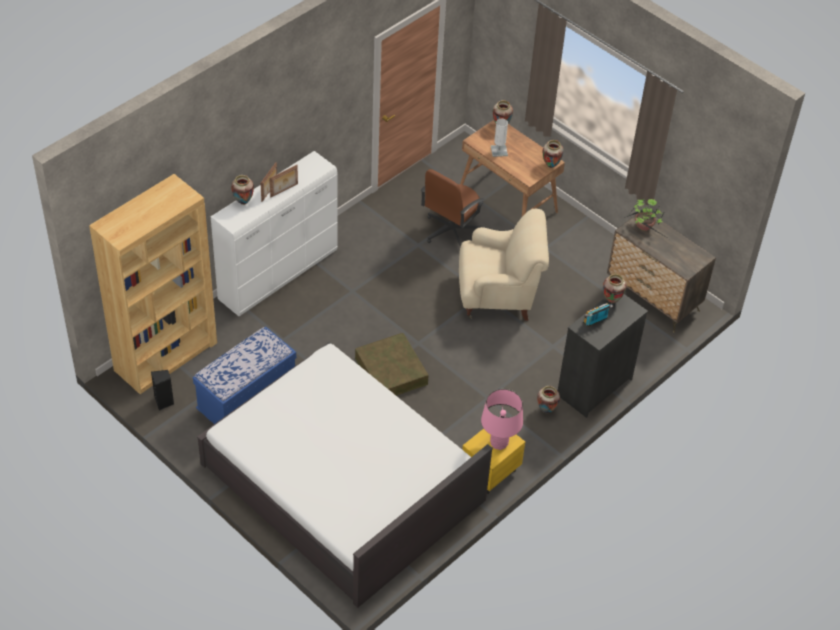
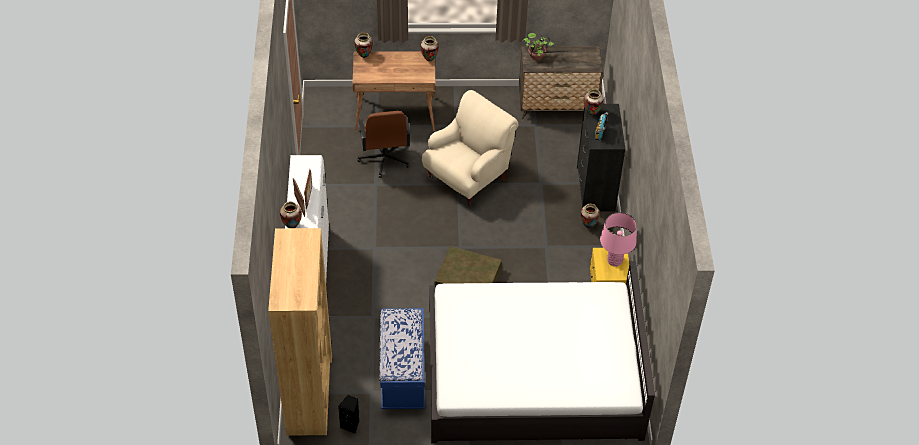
camera: 45 degrees left, 0 degrees up
white table lamp [491,119,508,157] -> none

